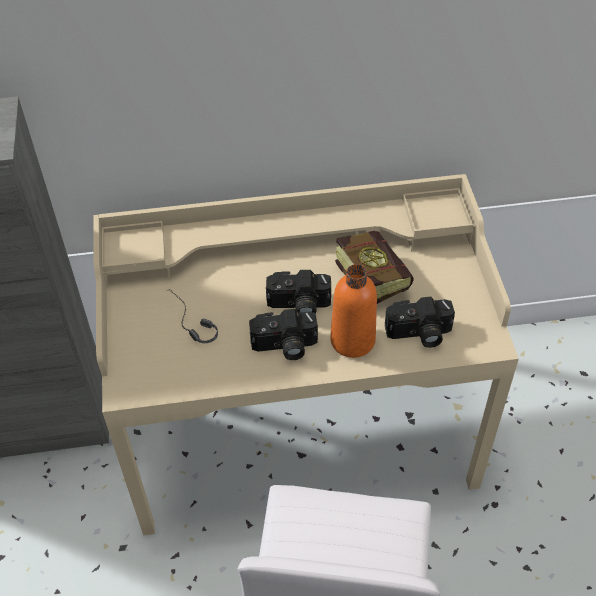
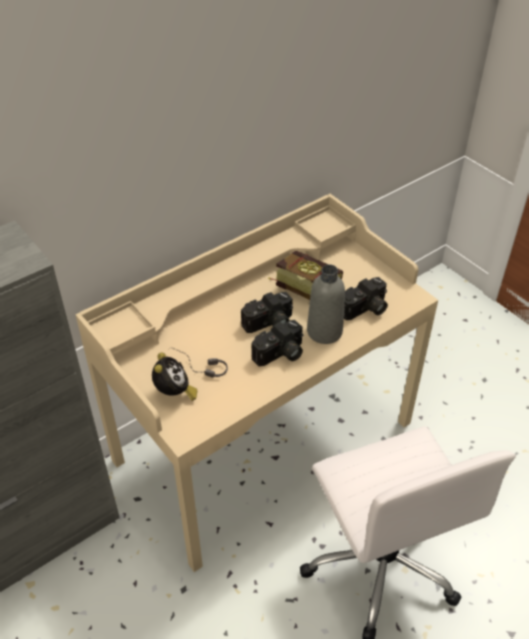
camera: 30 degrees left, 5 degrees down
orange bottle [330,264,377,358] -> grey bottle [307,264,345,344]
none -> alarm clock [152,353,197,401]

